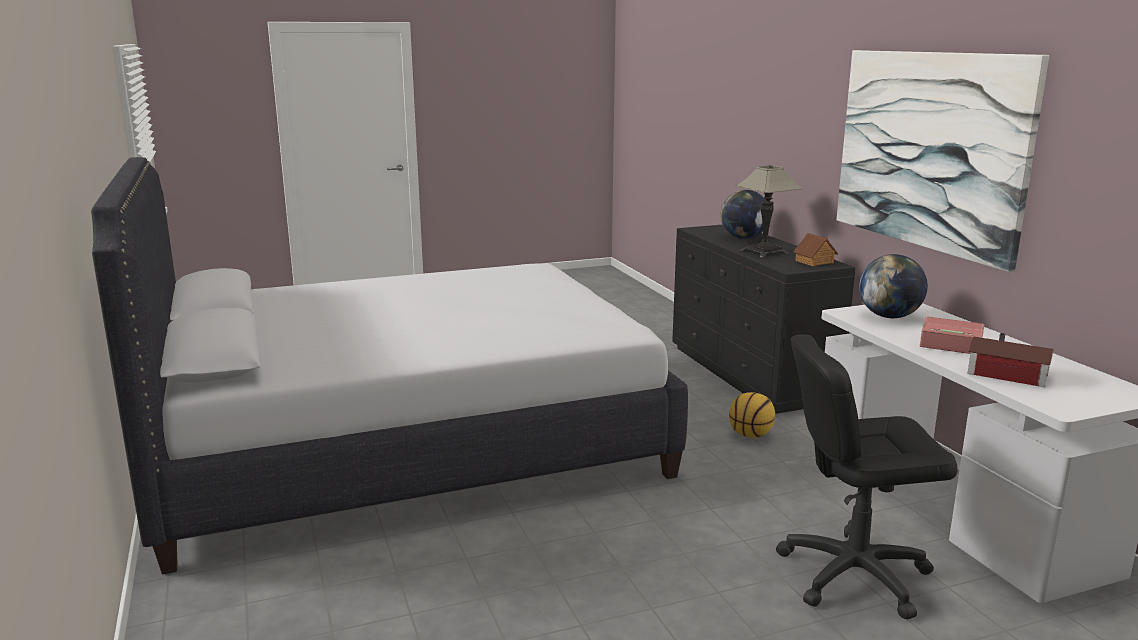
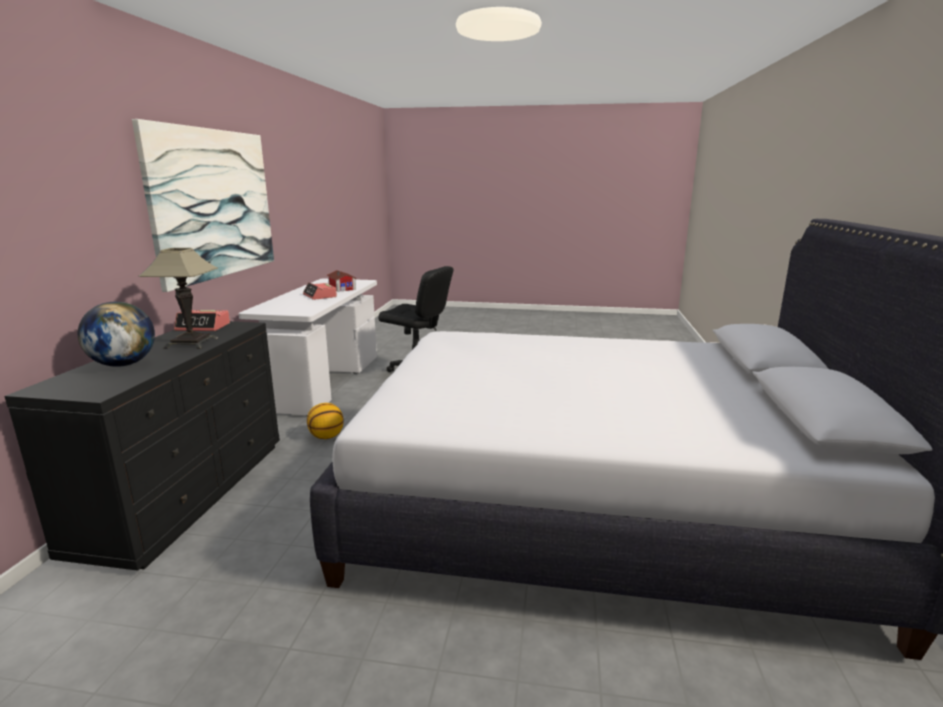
camera: 150 degrees left, 0 degrees up
toy house [793,233,838,266] -> alarm clock [174,310,230,331]
globe [859,254,928,318] -> none

